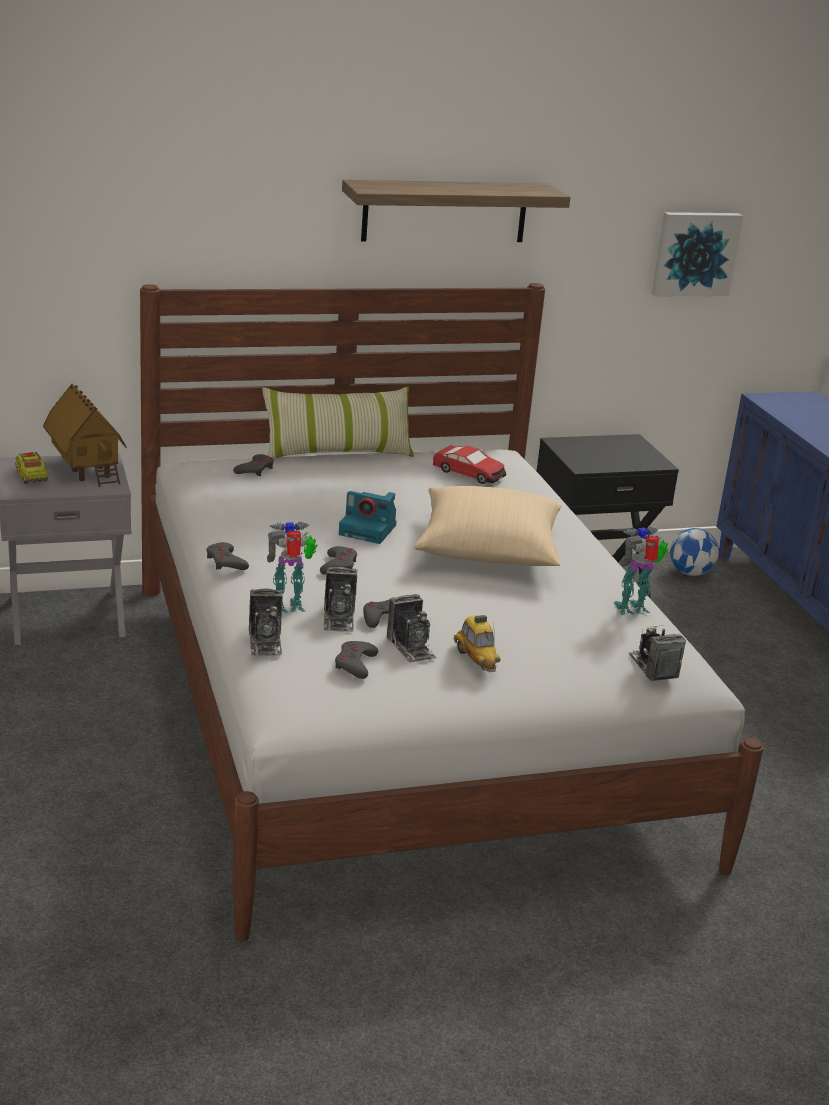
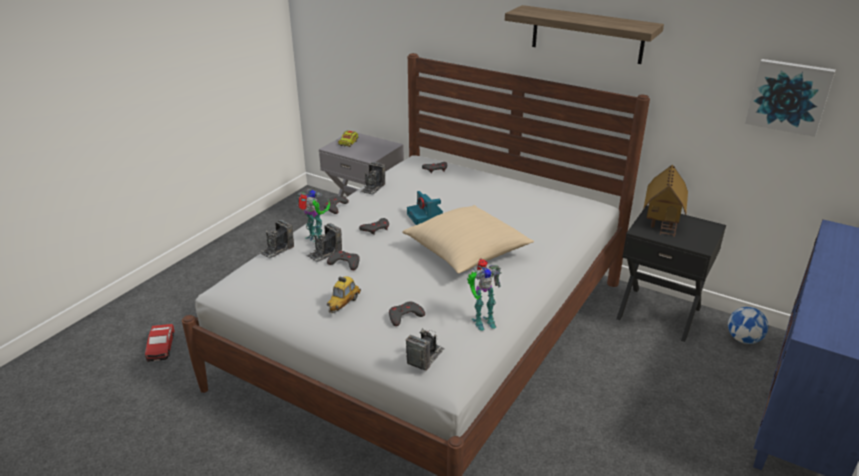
camera: 50 degrees right, 5 degrees up
toy house [43,384,127,487] -> toy house moved to [643,164,688,237]
pillow [262,387,414,459] -> none
grey game controller [335,641,378,679] -> grey game controller moved to [389,301,425,326]
camera [387,594,436,663] -> camera moved to [361,162,385,195]
toy car [433,445,506,484] -> toy car moved to [145,324,175,362]
toy robot [614,527,669,615] -> toy robot turned 135 degrees clockwise [467,258,502,331]

